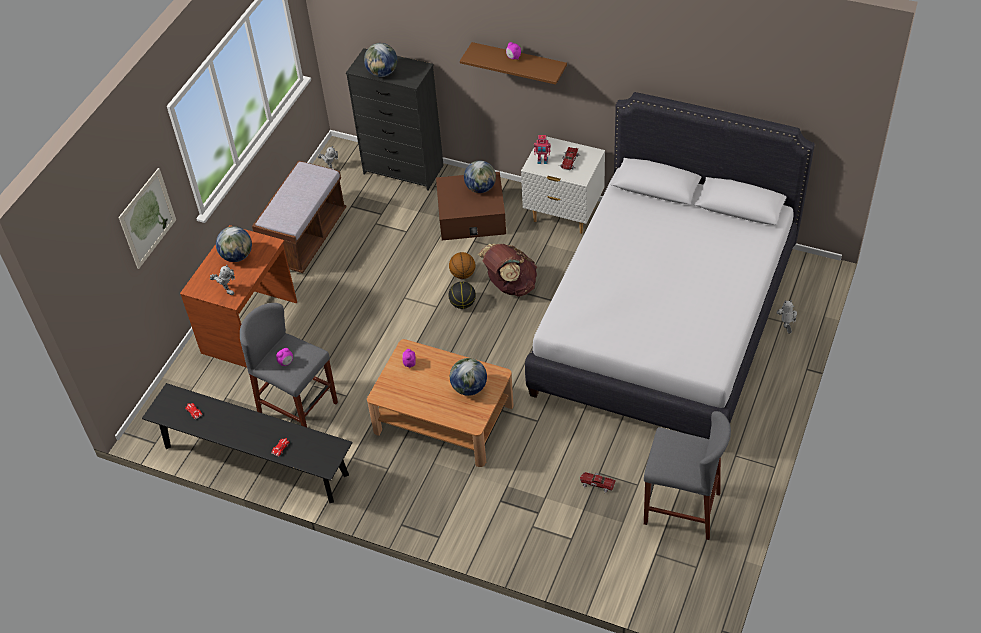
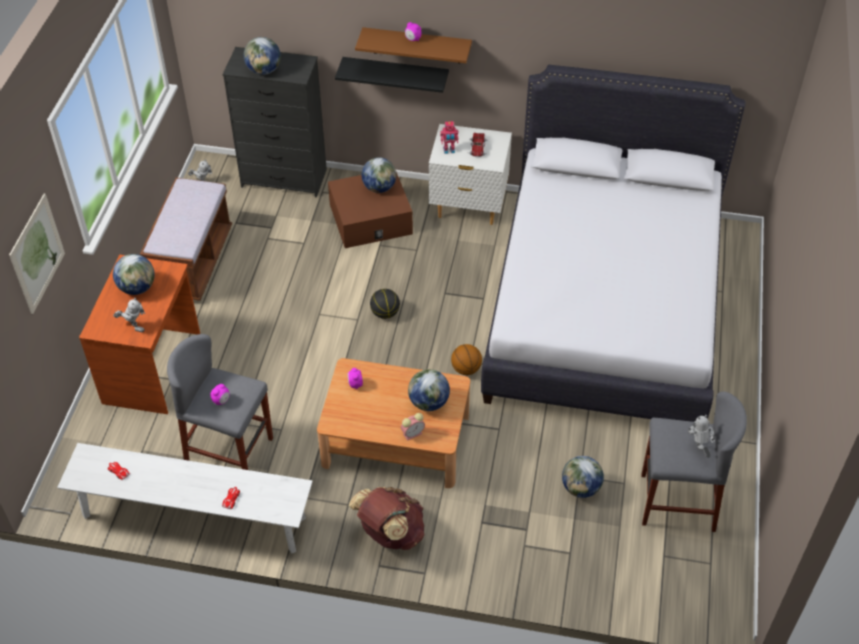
camera: 15 degrees left, 0 degrees up
black bench [142,383,353,503] -> white bench [57,443,313,554]
basketball [449,252,475,279] -> basketball moved to [451,344,482,375]
brown backpack [478,244,537,296] -> brown backpack moved to [349,487,425,550]
toy car [580,472,616,493] -> globe [562,456,604,498]
toy robot [776,300,797,334] -> toy robot moved to [687,415,715,457]
none -> black shelf [335,57,449,93]
none -> alarm clock [401,413,425,441]

